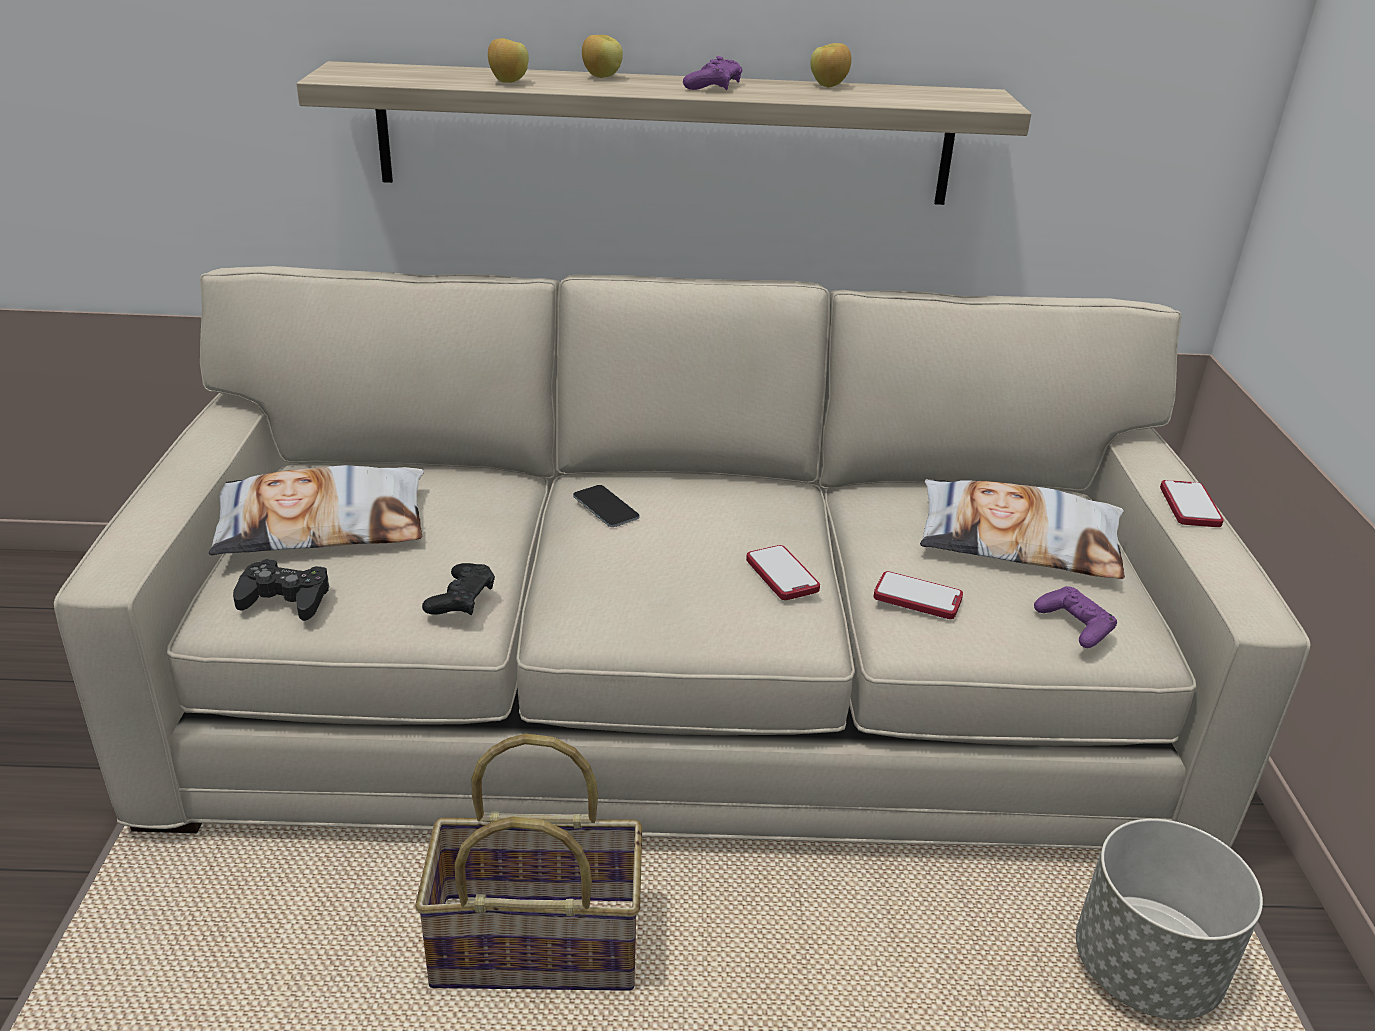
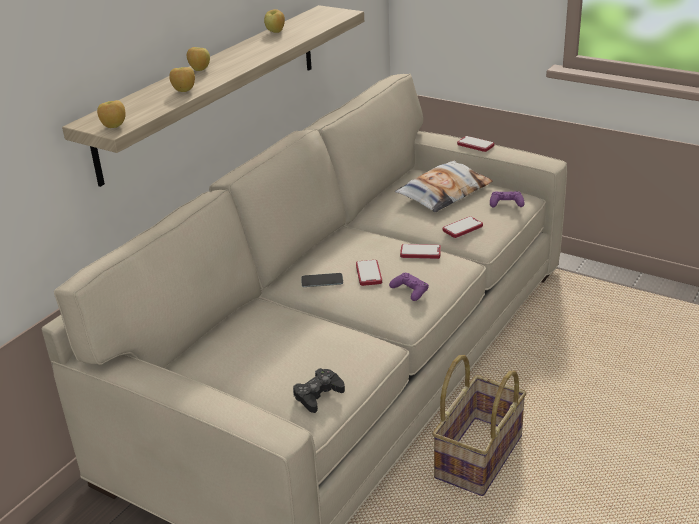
camera: 55 degrees left, 0 degrees up
pillow [209,465,424,555] -> none
black game controller [422,563,495,615] -> none
purple game controller [683,56,742,90] -> purple game controller moved to [389,273,429,301]
grey planter [1076,819,1263,1020] -> none
none -> apple [97,100,126,128]
none -> phone [356,260,382,286]

